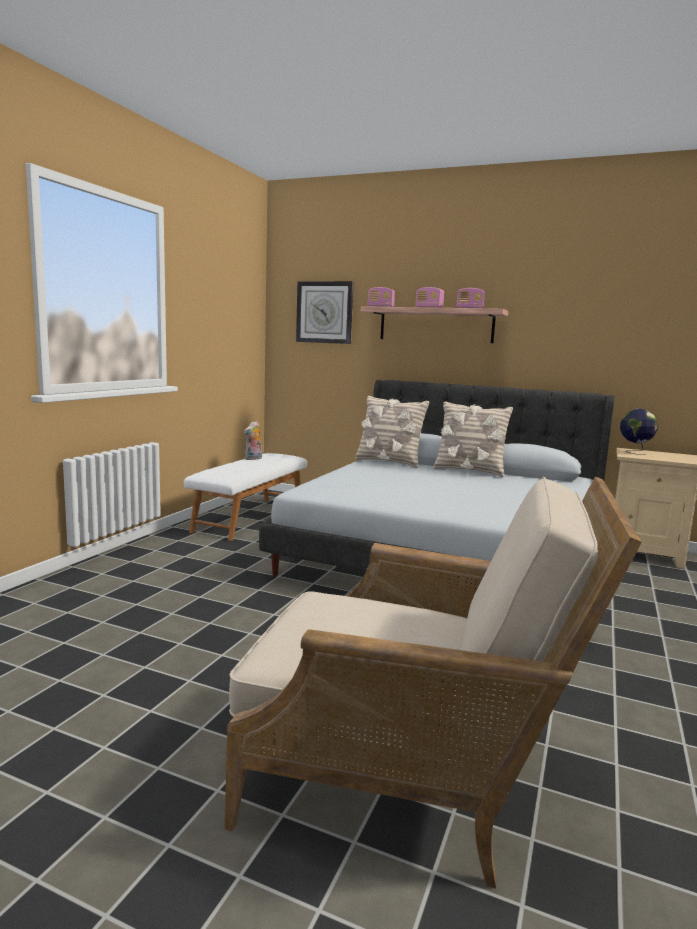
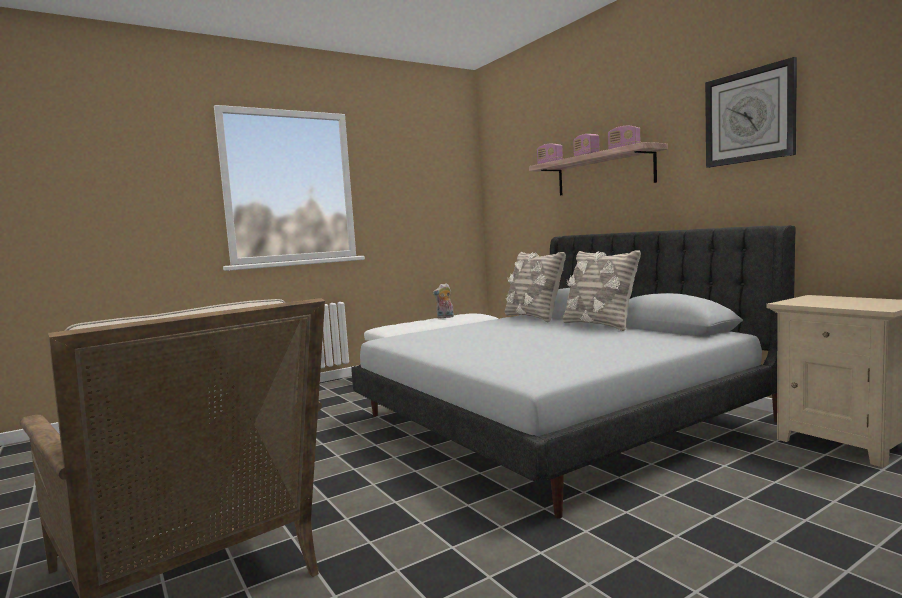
camera: 35 degrees right, 5 degrees down
wall clock [296,281,353,344] -> wall clock moved to [705,57,797,168]
globe [620,409,658,455] -> none

